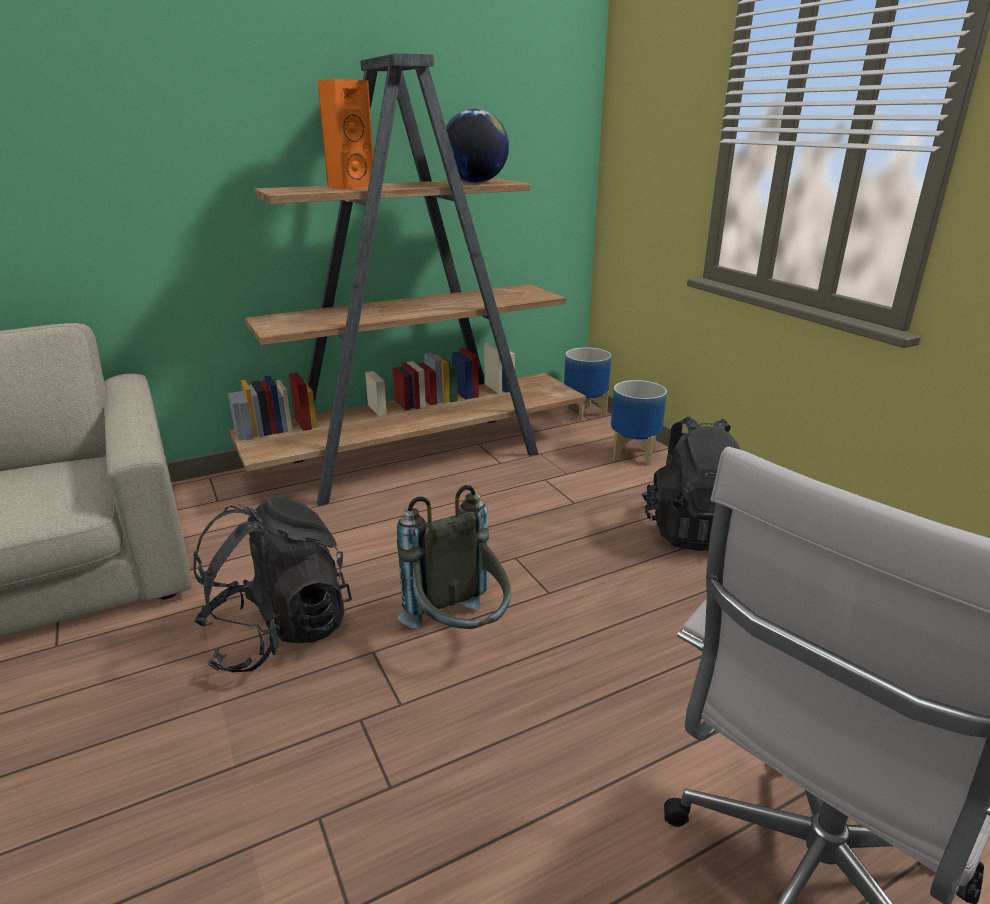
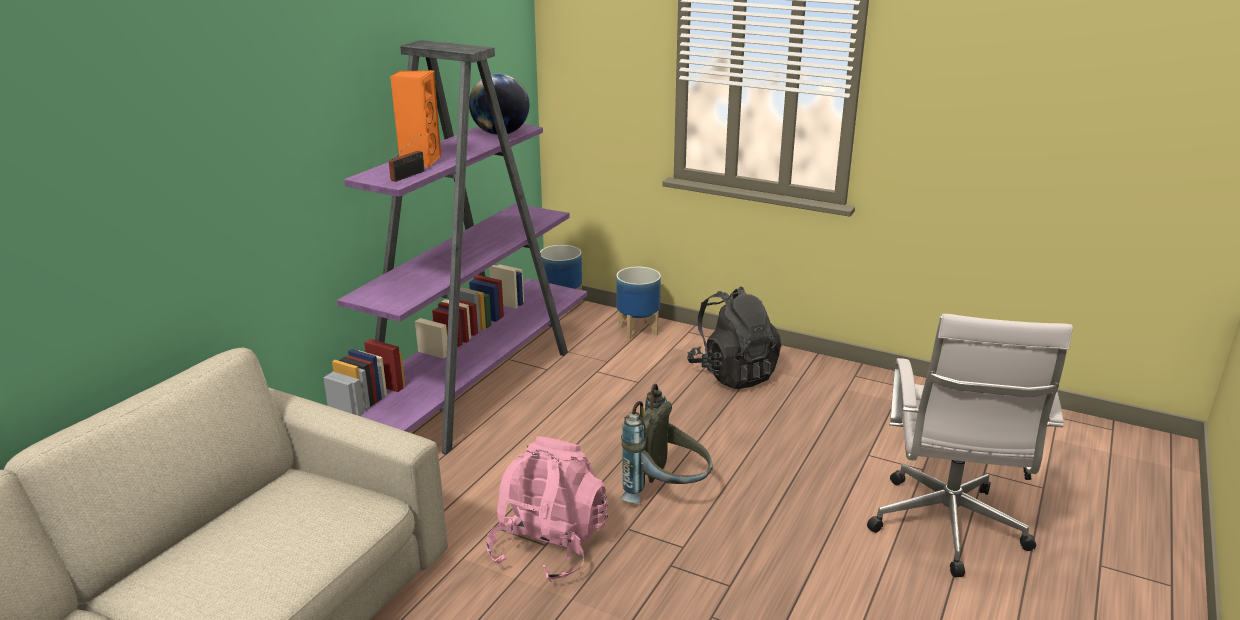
camera: 35 degrees left, 0 degrees up
black backpack [193,496,352,673] -> pink backpack [486,436,608,582]
brown bookcase [228,53,586,506] -> purple bookcase [323,40,587,454]
none -> radio [389,134,425,182]

